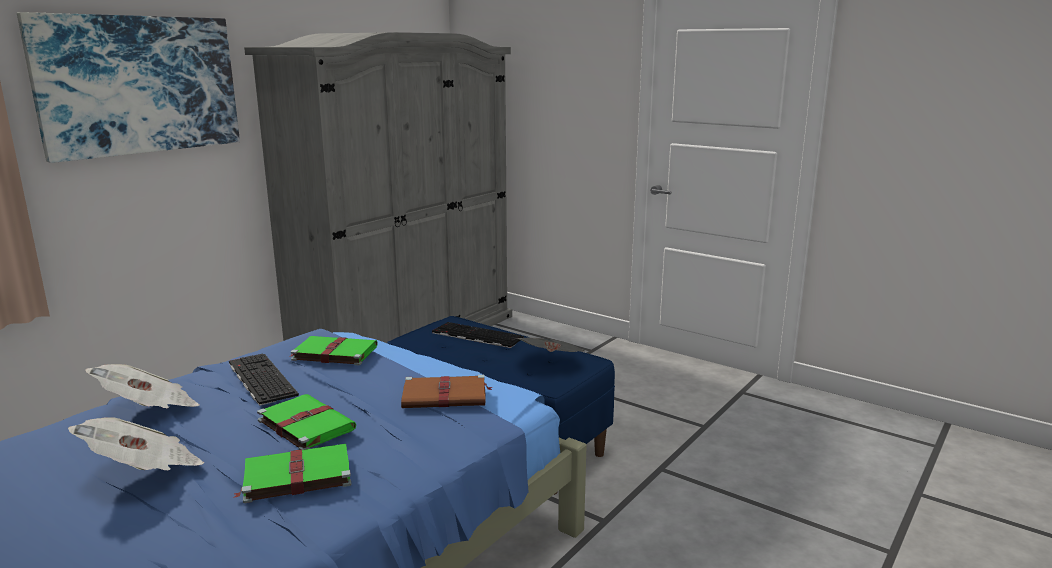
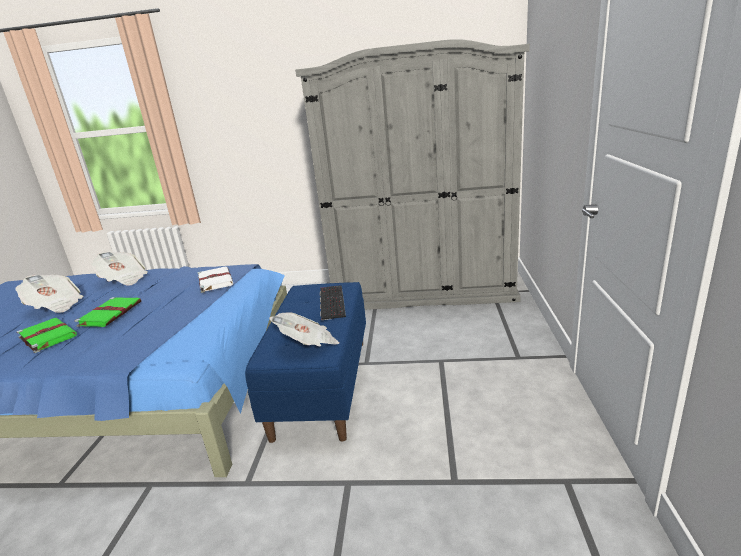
camera: 60 degrees right, 5 degrees up
picture [17,12,240,163] -> none
keyboard [229,353,299,406] -> none
green book [291,336,377,365] -> white book [197,267,233,293]
brown book [401,375,492,408] -> none

